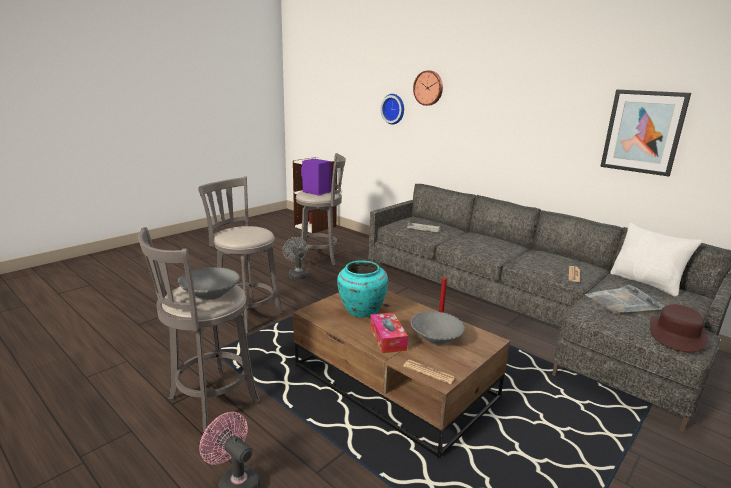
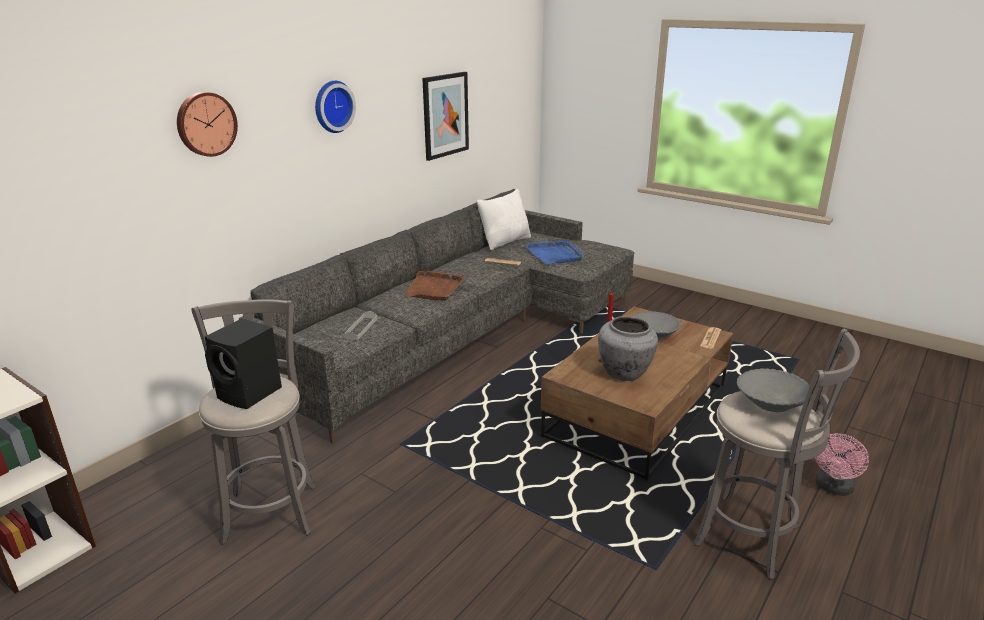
camera: 95 degrees left, 5 degrees up
grey stool [198,176,284,334] -> none
grey fan [282,237,309,280] -> none
purple speaker [301,159,331,195] -> black speaker [204,318,282,409]
turquoise vase [337,260,388,318] -> grey vase [598,316,658,381]
tissue box [370,312,408,353] -> none
wall clock [380,94,404,125] -> wall clock moved to [315,81,356,133]
grey tray [585,285,665,315] -> blue tray [526,240,584,264]
brown hat [650,304,709,352] -> none
none -> brown tray [405,271,464,300]

